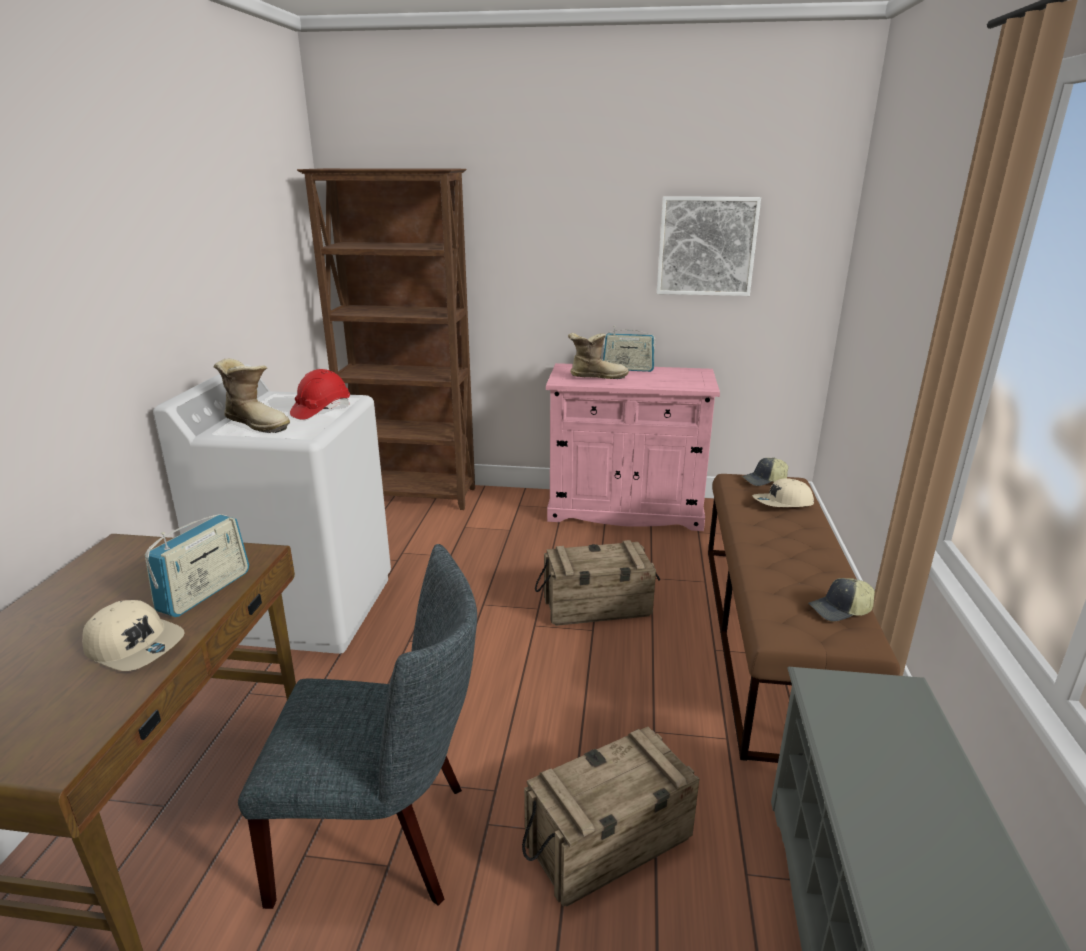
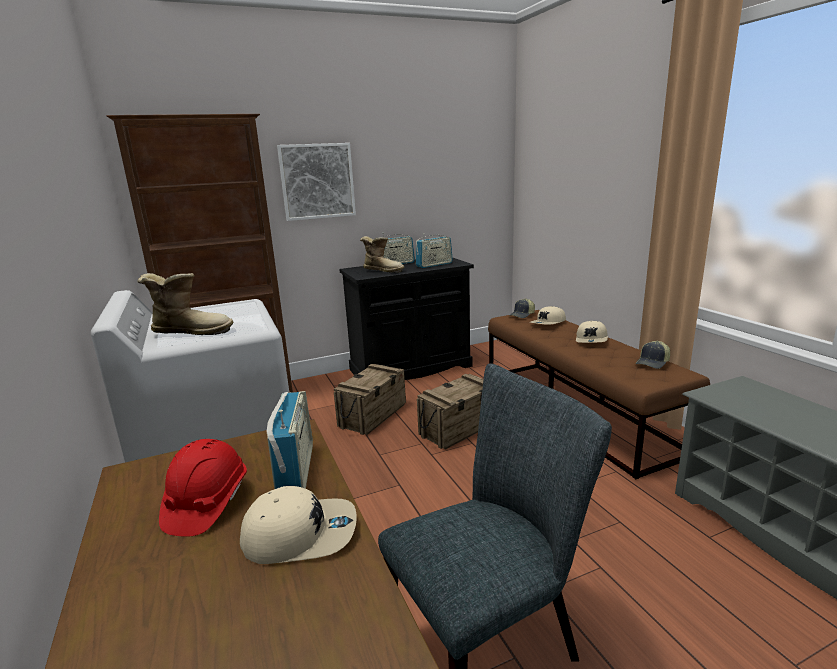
camera: 30 degrees left, 5 degrees down
red hard hat [290,369,350,420] -> red hard hat moved to [159,439,247,537]
crate [522,727,699,907] -> crate moved to [334,364,406,435]
pink cabinet [546,363,720,531] -> black cabinet [339,257,474,380]
boot [568,333,629,379] -> boot turned 60 degrees clockwise [360,236,404,273]
picture [657,196,761,296] -> picture moved to [277,143,356,221]
none -> radio [416,233,453,268]
none -> beige cap [576,321,608,343]

